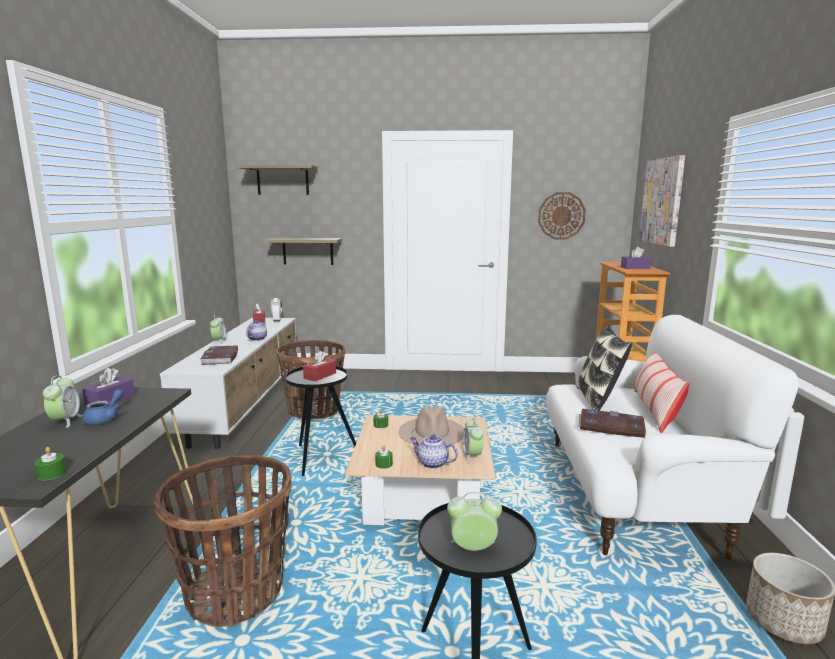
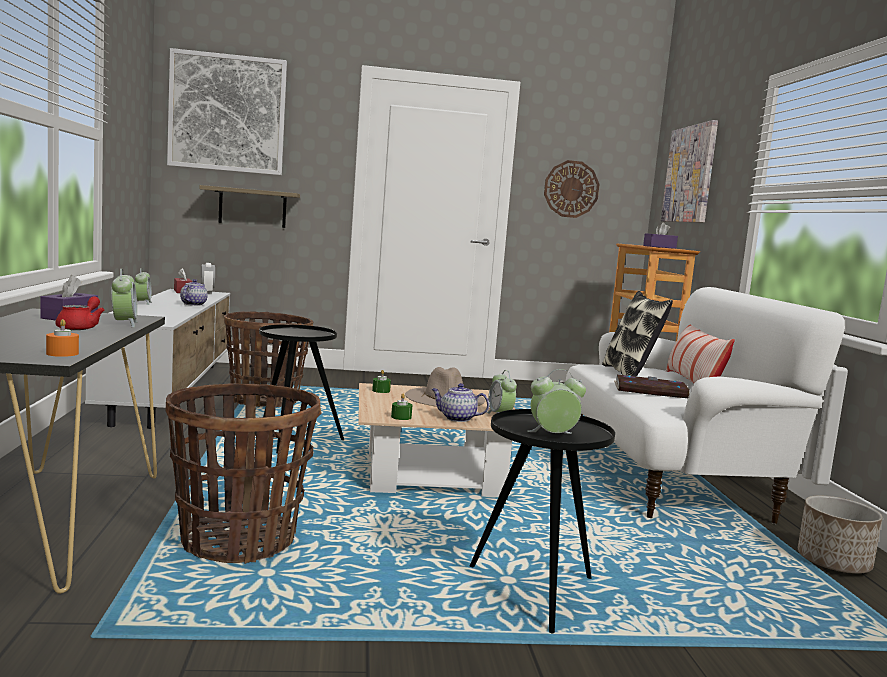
camera: 10 degrees left, 5 degrees down
green candle [35,447,67,480] -> orange candle [46,319,79,357]
alarm clock [43,375,83,428] -> alarm clock moved to [111,269,137,327]
blue teapot [82,389,123,425] -> red teapot [55,296,104,330]
book [200,345,238,365] -> none
shelf [237,165,318,195] -> picture [167,48,287,175]
red tissue box [303,351,336,381] -> none

